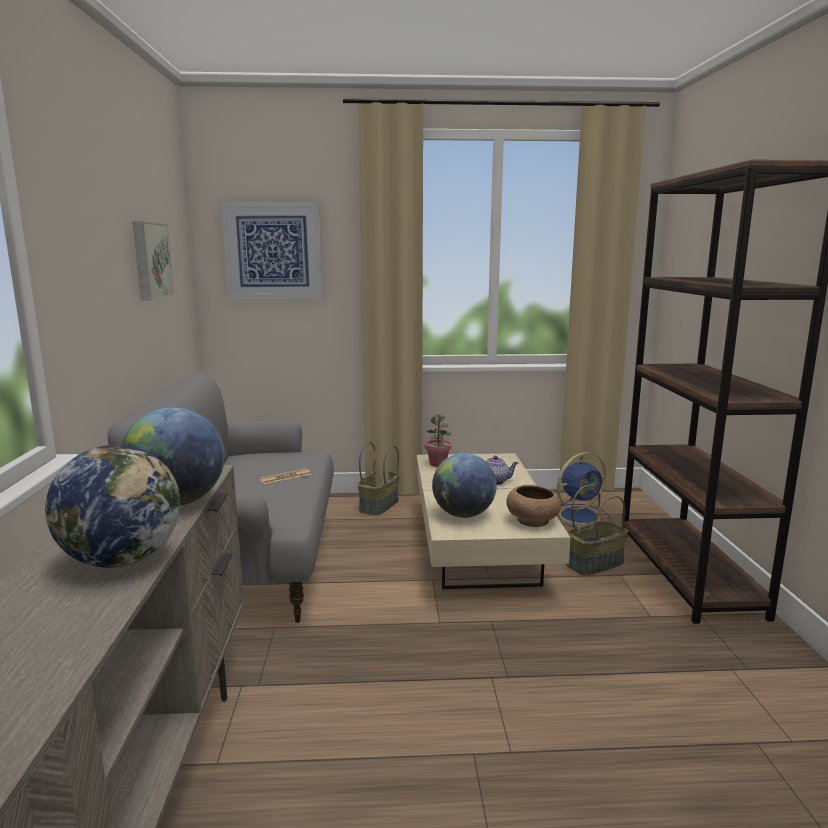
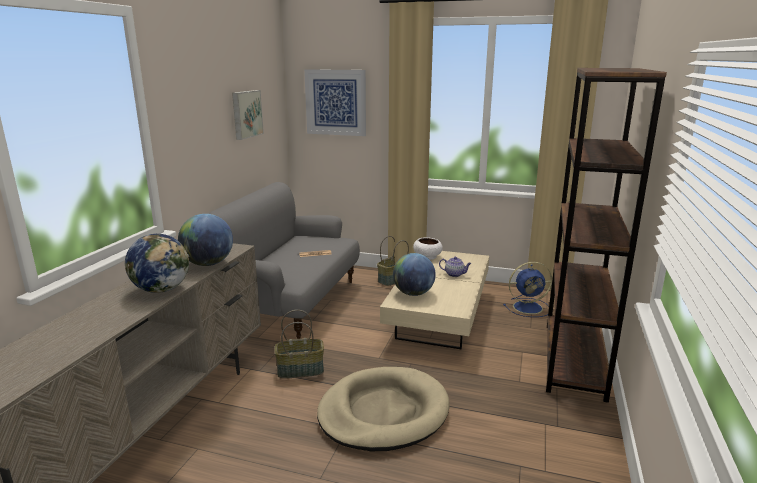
camera: 20 degrees right, 5 degrees up
potted plant [425,415,452,467] -> white bowl [413,237,443,260]
brown bowl [506,485,561,527] -> none
basket [566,485,628,576] -> basket moved to [275,310,324,379]
none -> beige dog bed [317,367,450,451]

